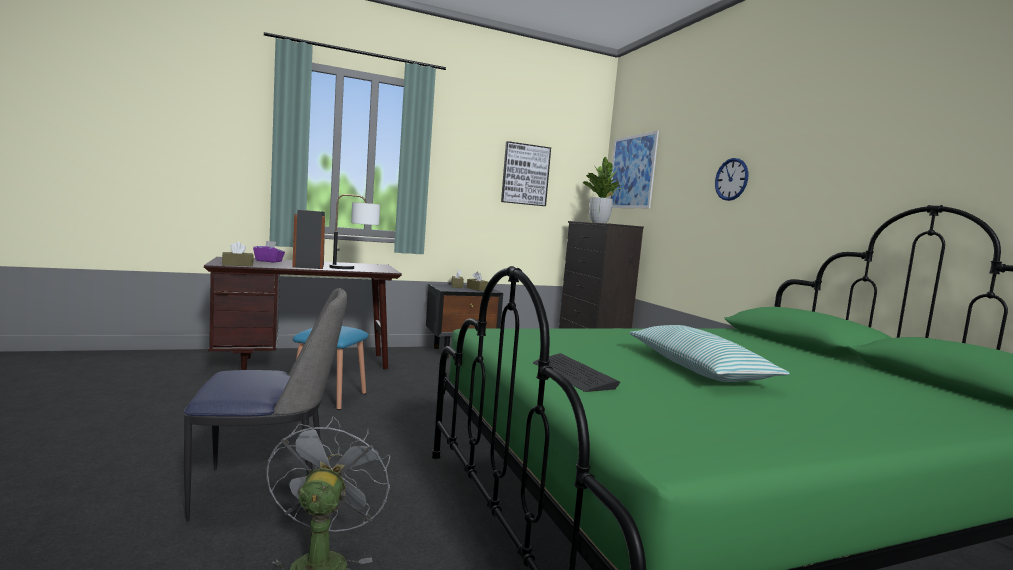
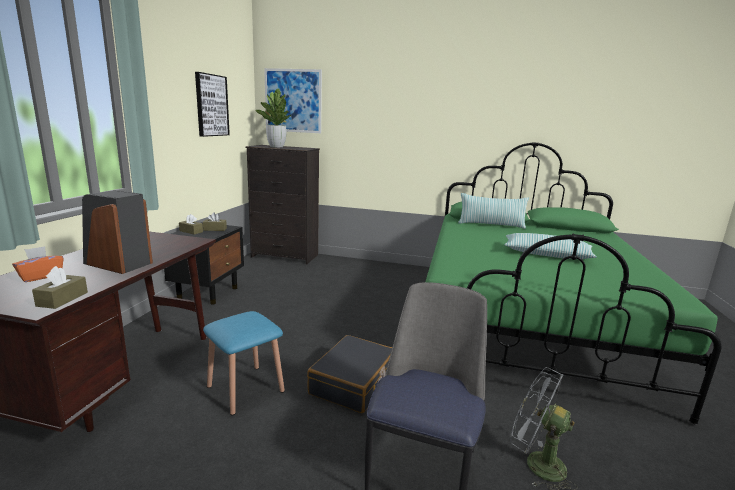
camera: 55 degrees left, 10 degrees up
purple tissue box [253,241,285,262] -> orange tissue box [12,246,64,282]
table lamp [329,194,380,269] -> none
keyboard [533,353,621,392] -> none
wall clock [715,158,748,201] -> none
none -> black suitcase [307,335,392,413]
none -> pillow [458,193,529,229]

